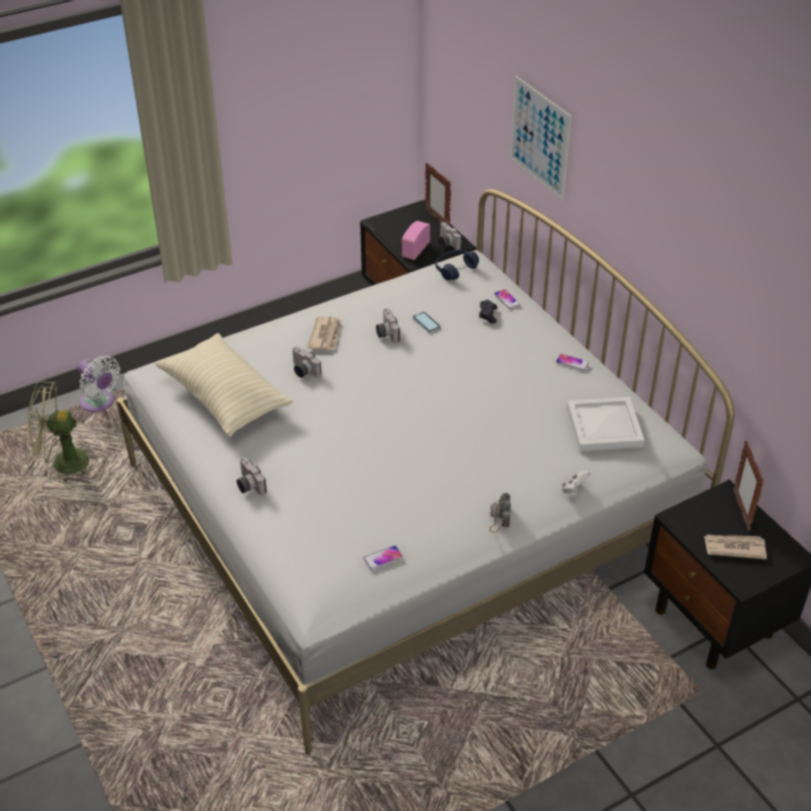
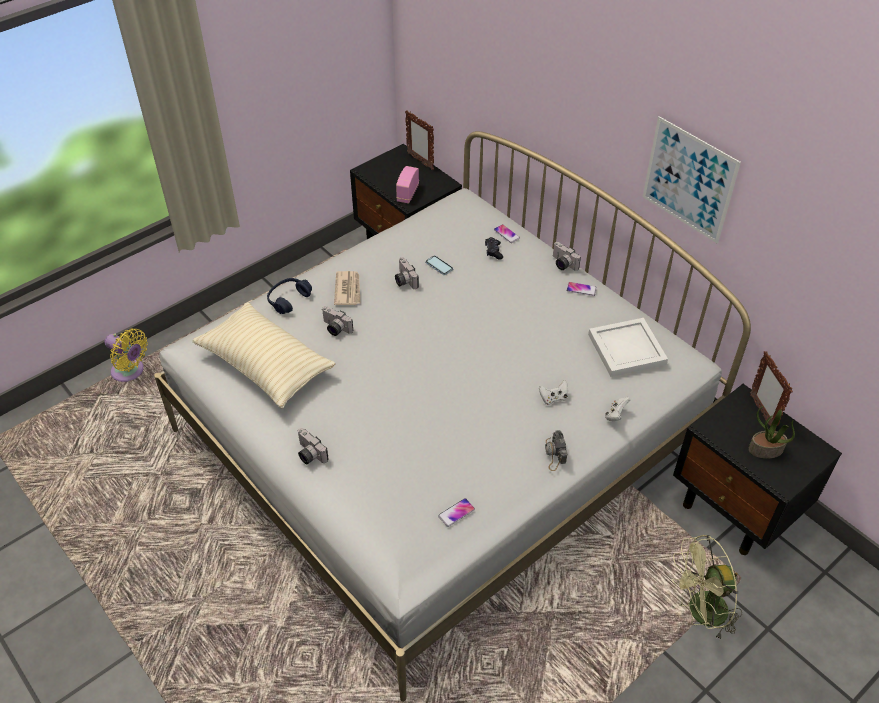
camera: 10 degrees left, 5 degrees up
green fan [27,381,93,482] -> green fan moved to [672,535,742,640]
white fan [77,356,121,412] -> yellow fan [105,329,148,382]
blue headphones [435,249,479,280] -> blue headphones moved to [267,278,312,314]
camera [439,222,462,250] -> camera moved to [553,242,581,271]
picture [510,76,572,200] -> picture moved to [643,116,741,244]
newspaper [704,535,767,559] -> potted plant [748,406,795,459]
none -> white game controller [539,380,568,405]

